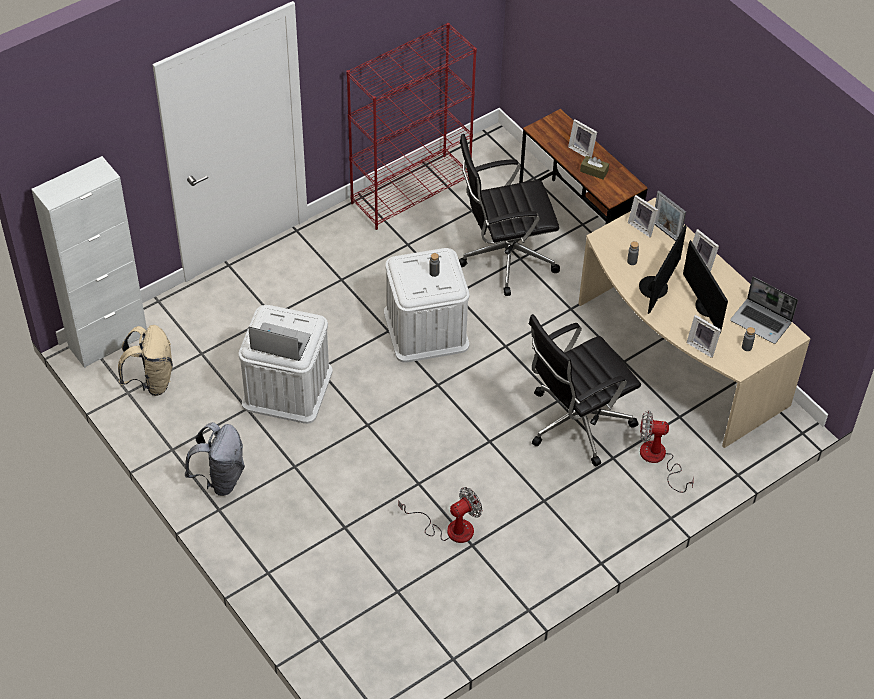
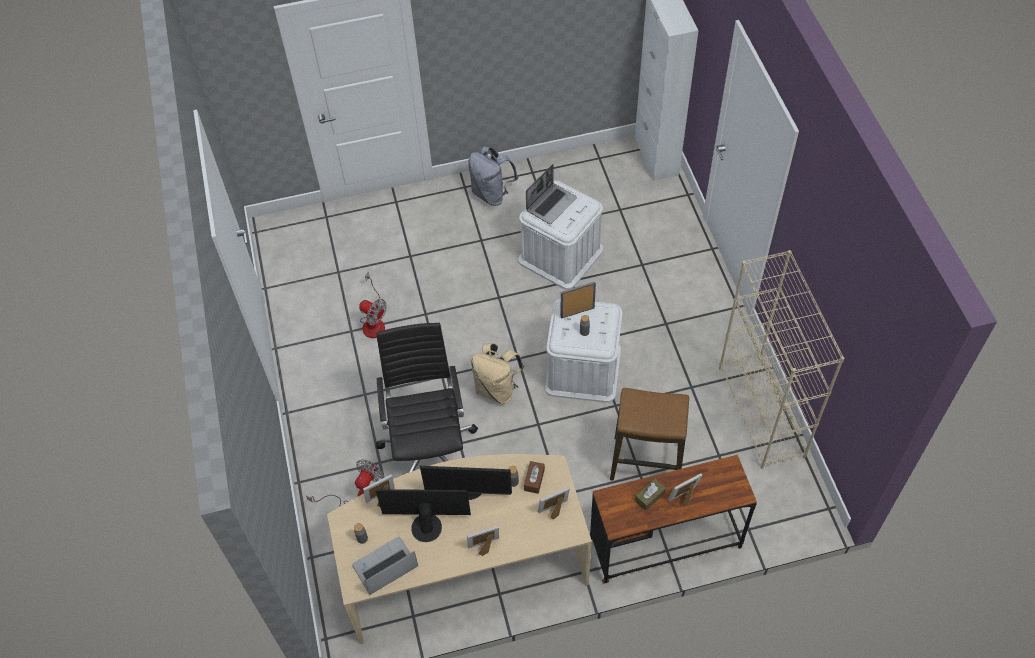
camera: 115 degrees right, 5 degrees up
beige backpack [118,325,173,396] -> beige backpack moved to [471,343,524,404]
red bookcase [346,23,477,230] -> beige bookcase [719,250,844,469]
fan [398,487,482,543] -> fan turned 45 degrees counterclockwise [359,272,387,338]
black office chair [459,134,560,296] -> stool [610,388,689,480]
monitor [639,225,687,314] -> monitor turned 45 degrees counterclockwise [420,466,512,500]
picture frame [655,191,686,241] -> picture frame moved to [561,282,596,319]
none -> brown tissue box [524,461,545,494]

